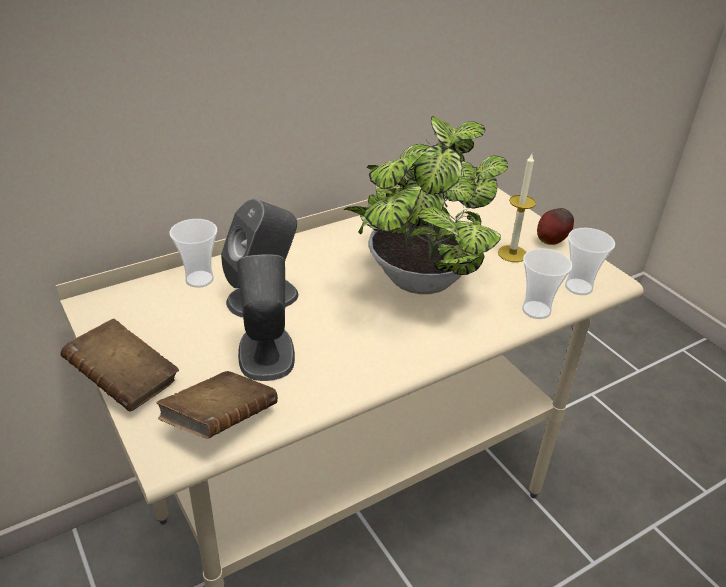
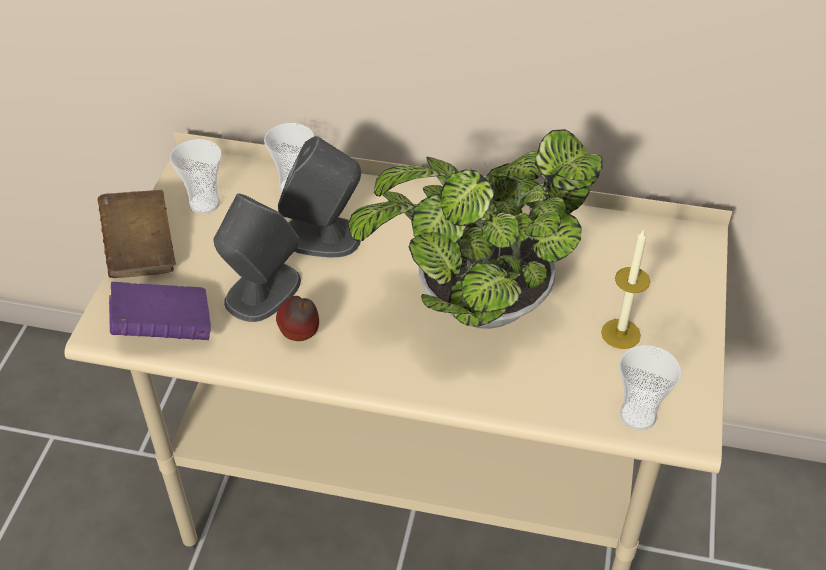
camera: 45 degrees right, 10 degrees up
brown book [157,371,278,439] -> purple book [109,282,211,340]
cup [522,248,572,319] -> cup moved to [170,139,222,214]
apple [537,208,574,245] -> apple moved to [276,296,319,341]

